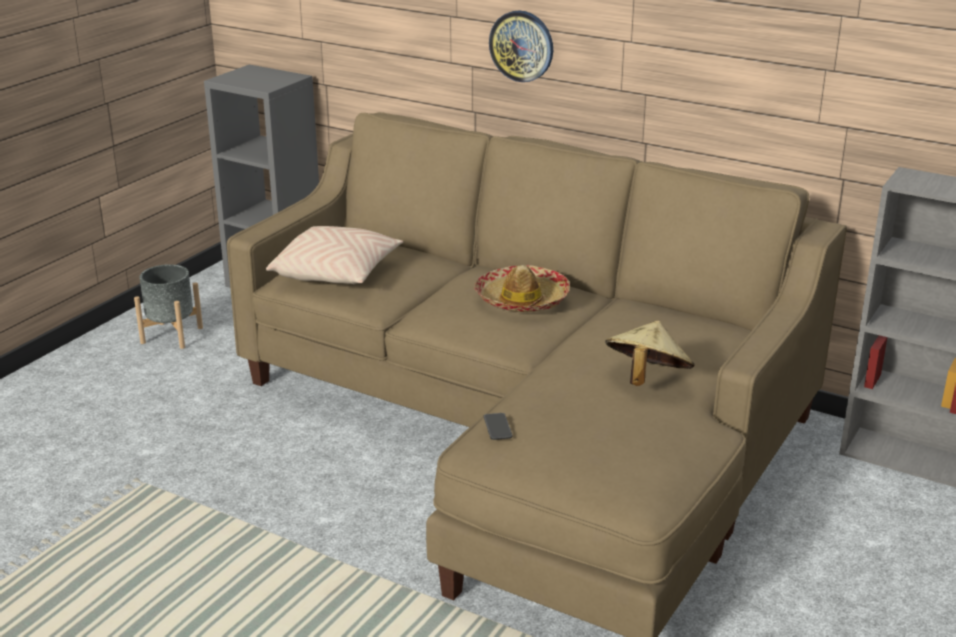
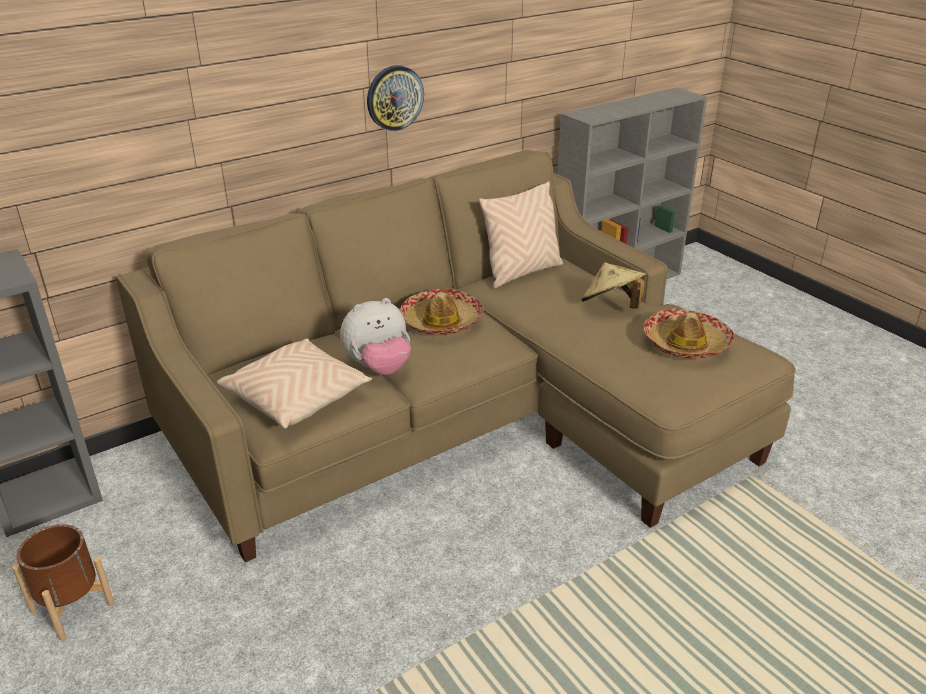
camera: 65 degrees left, 5 degrees up
grey planter [134,264,203,349] -> brown planter [12,524,115,640]
phone [484,413,513,440] -> none
wall clock [489,10,553,82] -> wall clock moved to [367,65,424,131]
none -> plush toy [340,298,411,375]
none -> beige pillow [479,181,563,288]
none -> hat [644,308,734,359]

